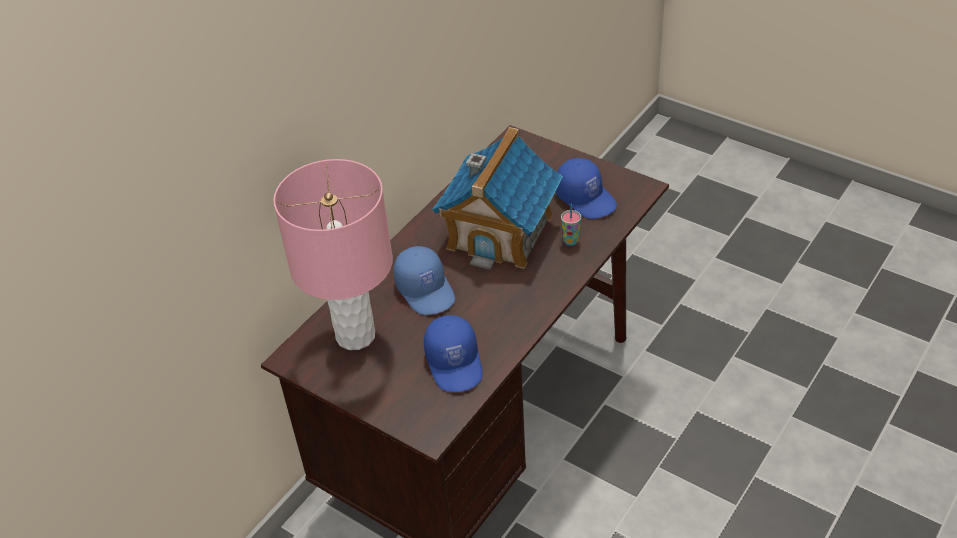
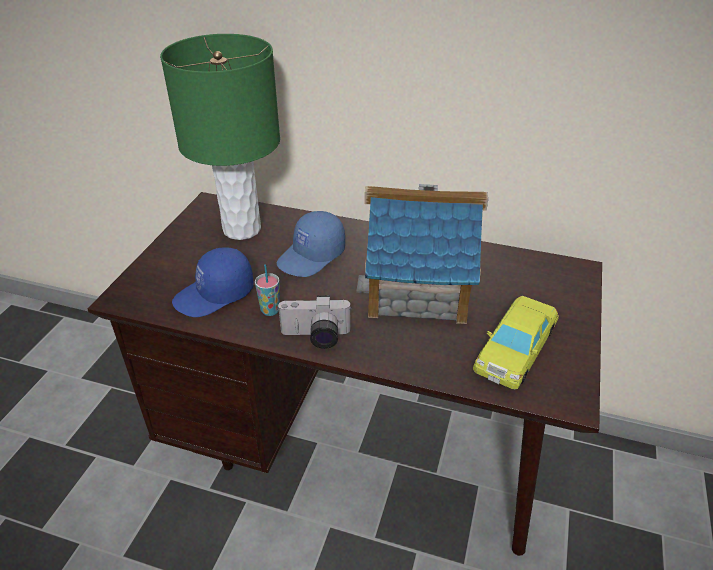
camera: 70 degrees right, 5 degrees down
pink table lamp [273,159,393,350] -> green table lamp [160,34,280,240]
blue cap [556,158,617,219] -> yellow toy car [473,296,559,389]
cup [561,204,581,246] -> cup moved to [255,264,280,316]
none -> camera [277,295,352,349]

